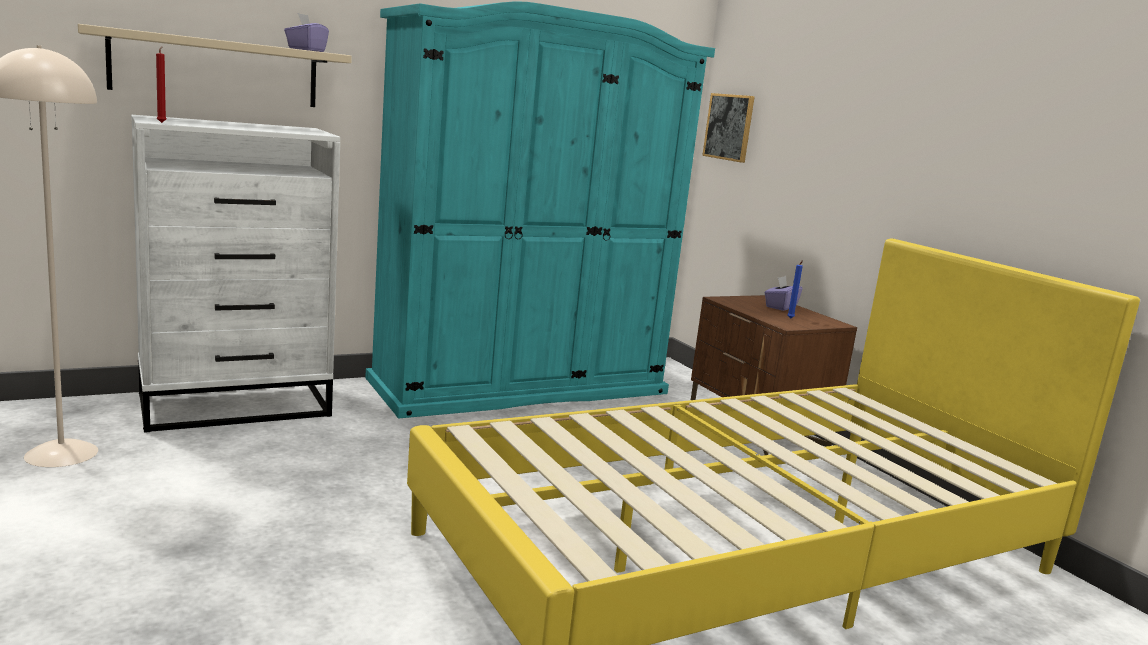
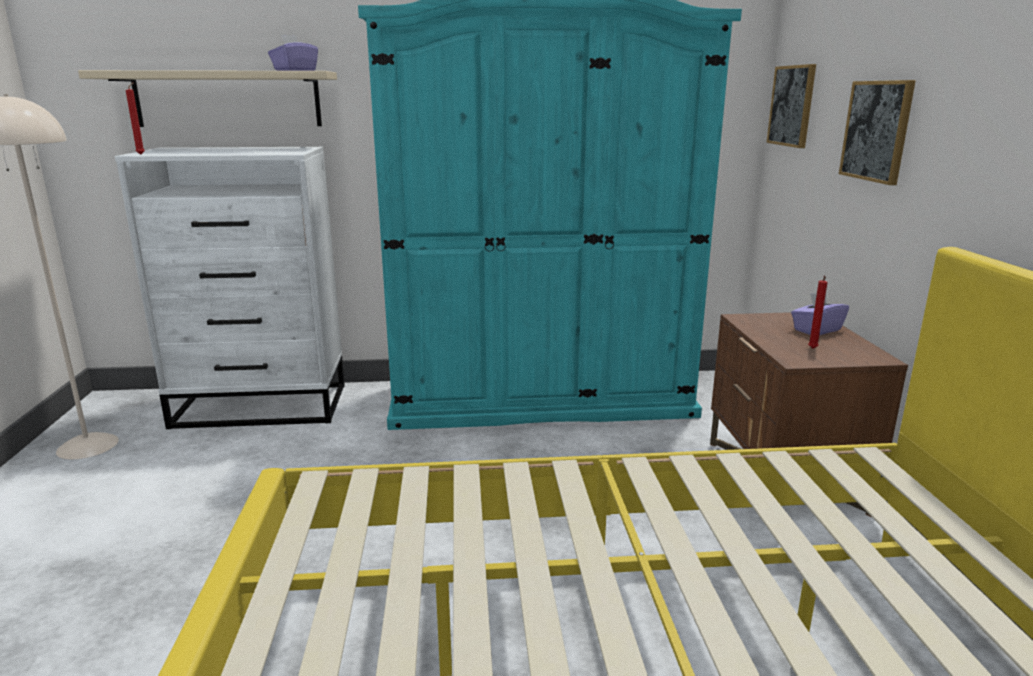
camera: 25 degrees right, 5 degrees up
blue candle [787,260,803,319] -> red candle [808,275,827,349]
none -> picture [839,80,916,185]

